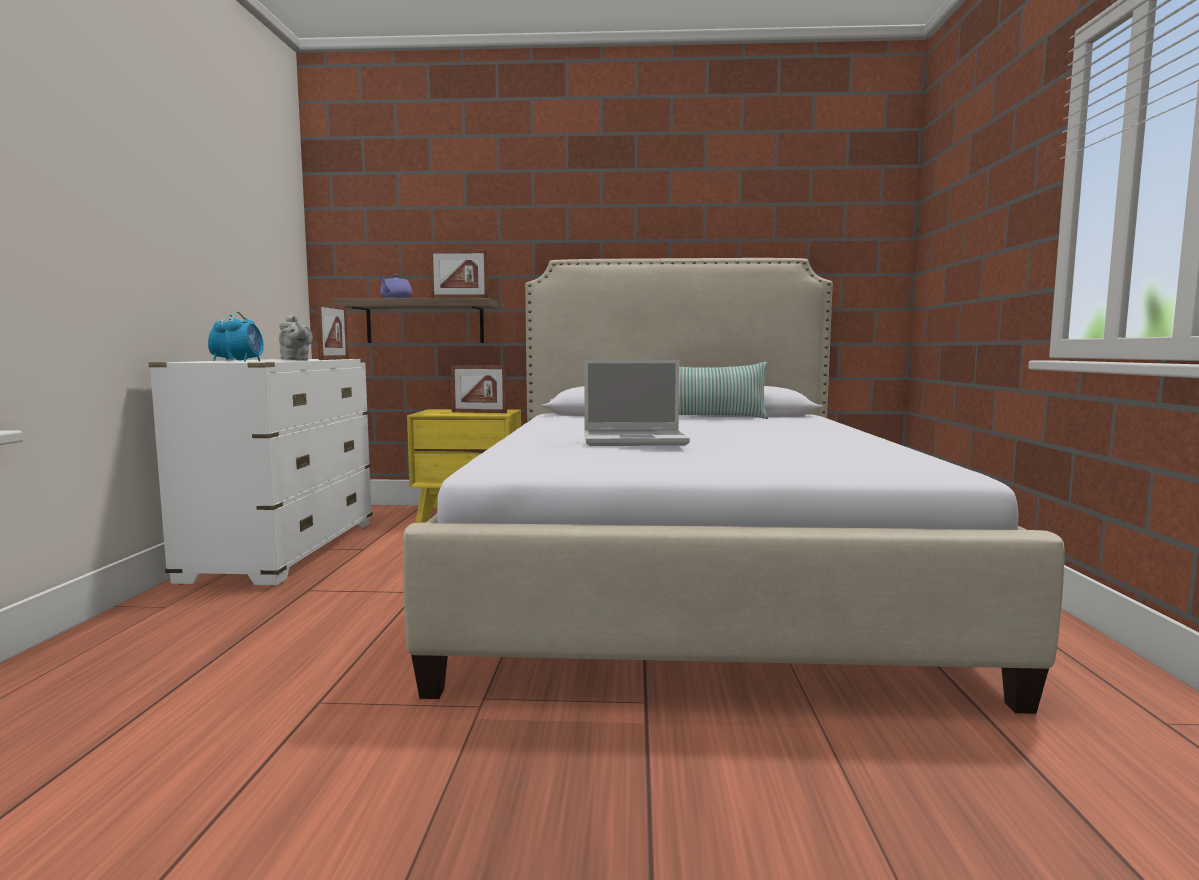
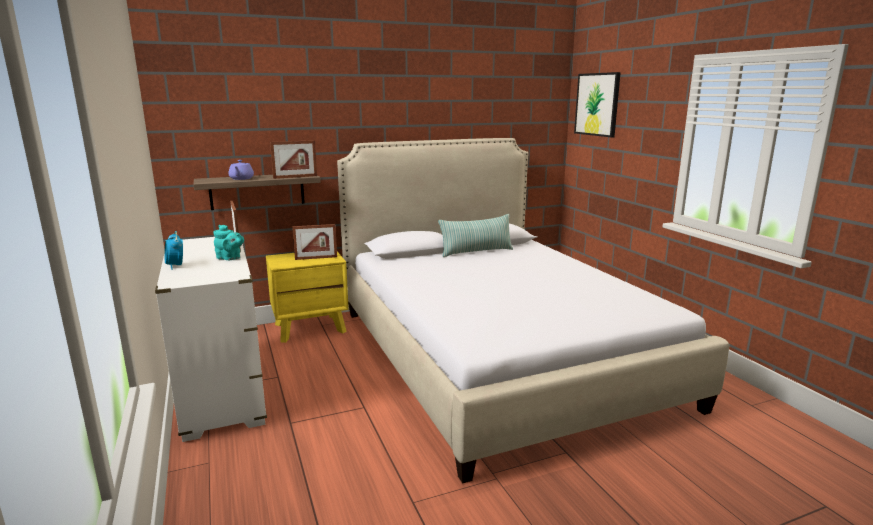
camera: 25 degrees left, 10 degrees up
alarm clock [225,311,264,362] -> none
grey teapot [279,315,313,360] -> turquoise teapot [213,225,244,260]
laptop [584,360,690,446] -> none
none -> picture [574,72,621,137]

